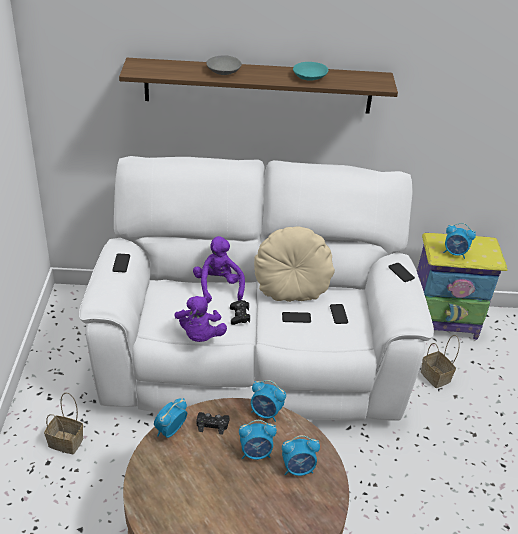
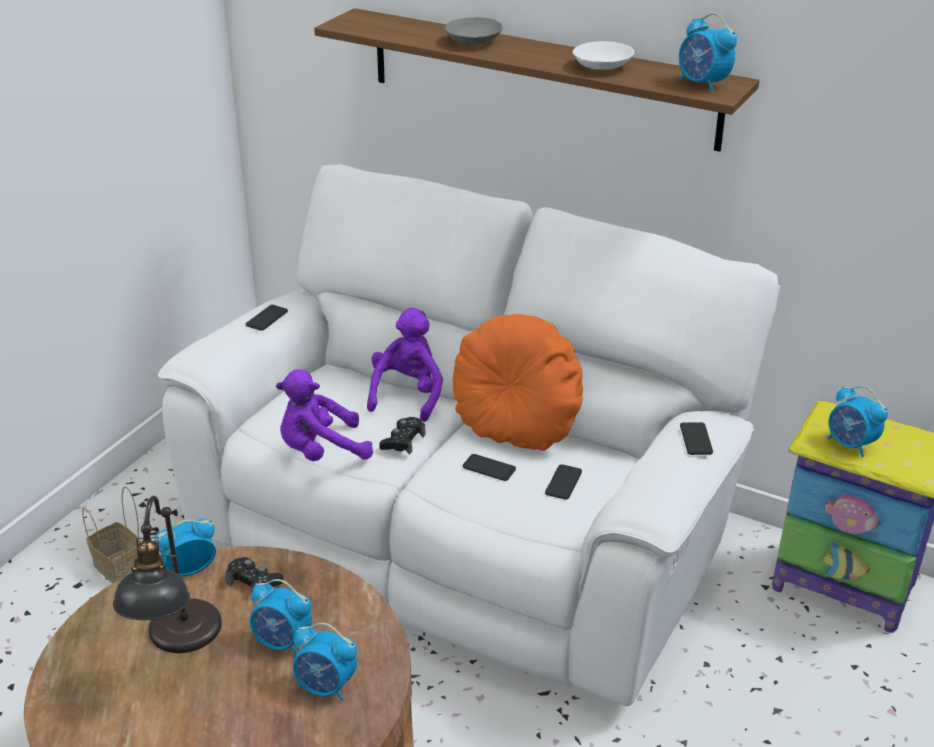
camera: 30 degrees right, 5 degrees down
purple plush toy [175,296,227,342] -> purple plush toy turned 45 degrees clockwise [276,369,373,461]
alarm clock [251,380,286,422] -> alarm clock moved to [679,13,737,92]
beige pillow [254,227,335,302] -> orange pillow [453,314,583,451]
turquoise bowl [293,62,328,81] -> white bowl [573,41,634,70]
basket [421,335,460,388] -> none
none -> grey table lamp [113,496,222,653]

